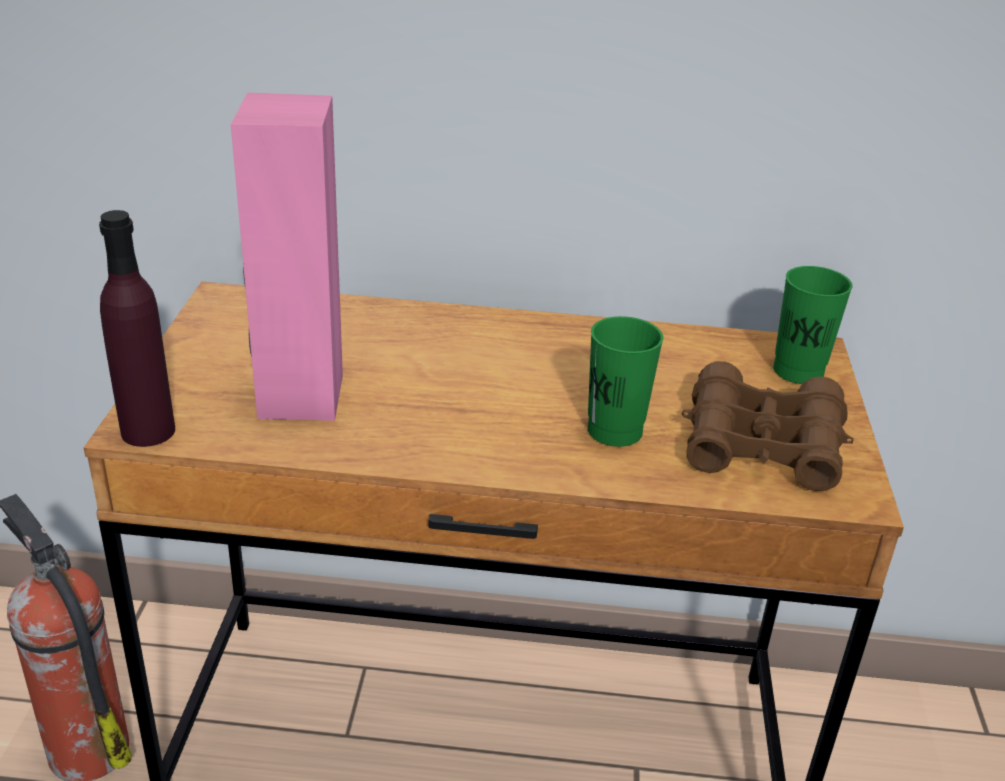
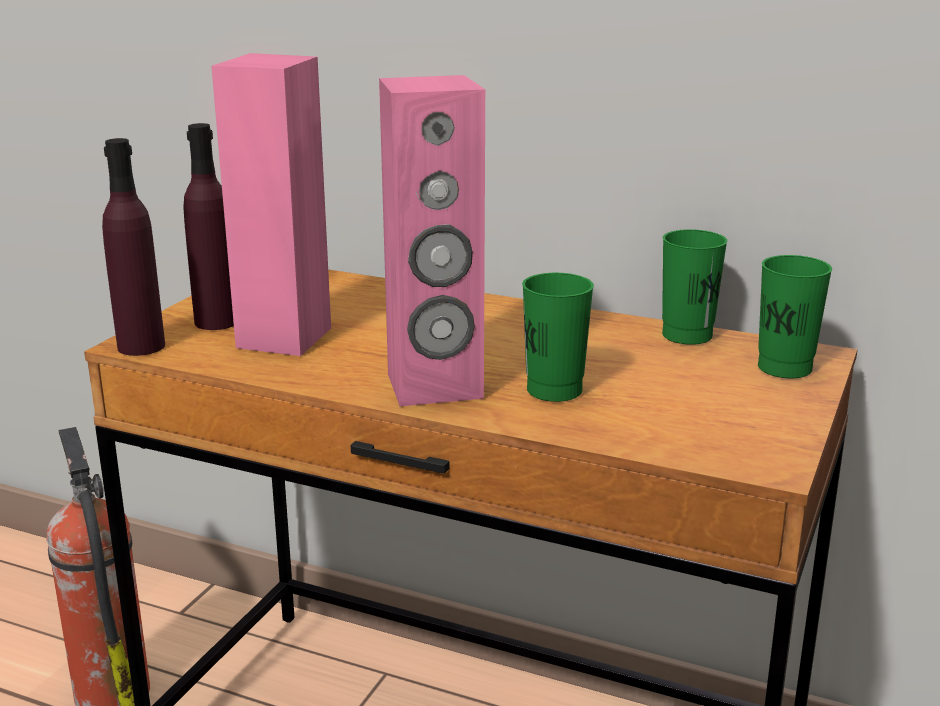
camera: 20 degrees right, 10 degrees down
brown binoculars [681,361,854,491] -> none
none -> purple bottle [183,123,234,330]
none -> pink speaker [379,75,485,406]
none -> green cup [662,229,727,345]

